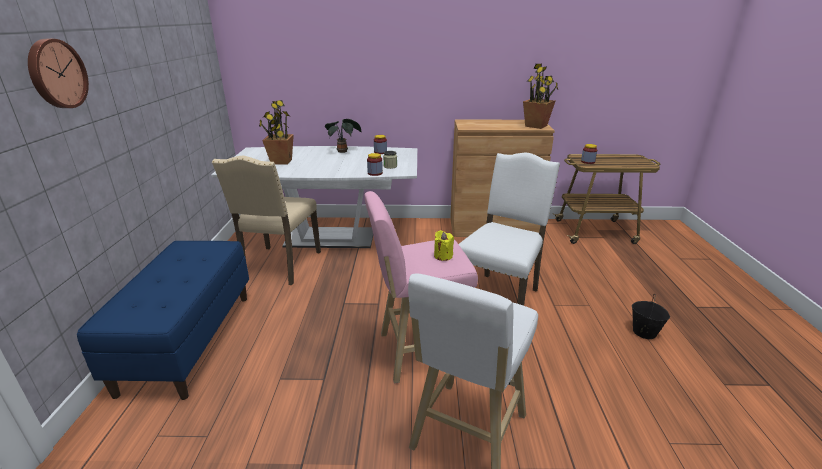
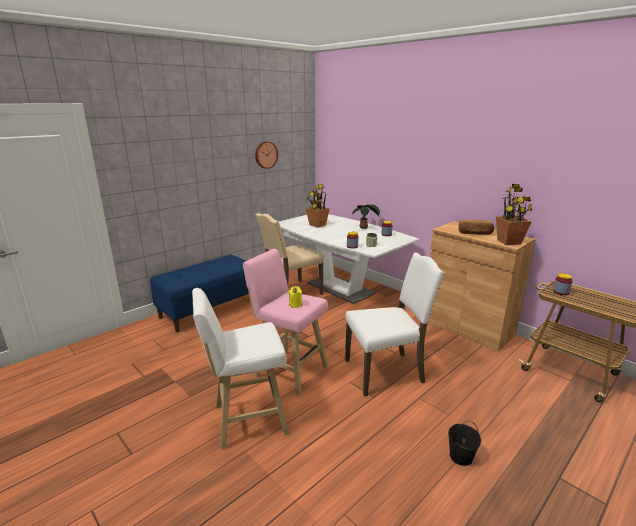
camera: 45 degrees right, 5 degrees down
wall clock [28,39,89,108] -> wall clock moved to [255,141,278,169]
none -> bread [458,219,494,235]

